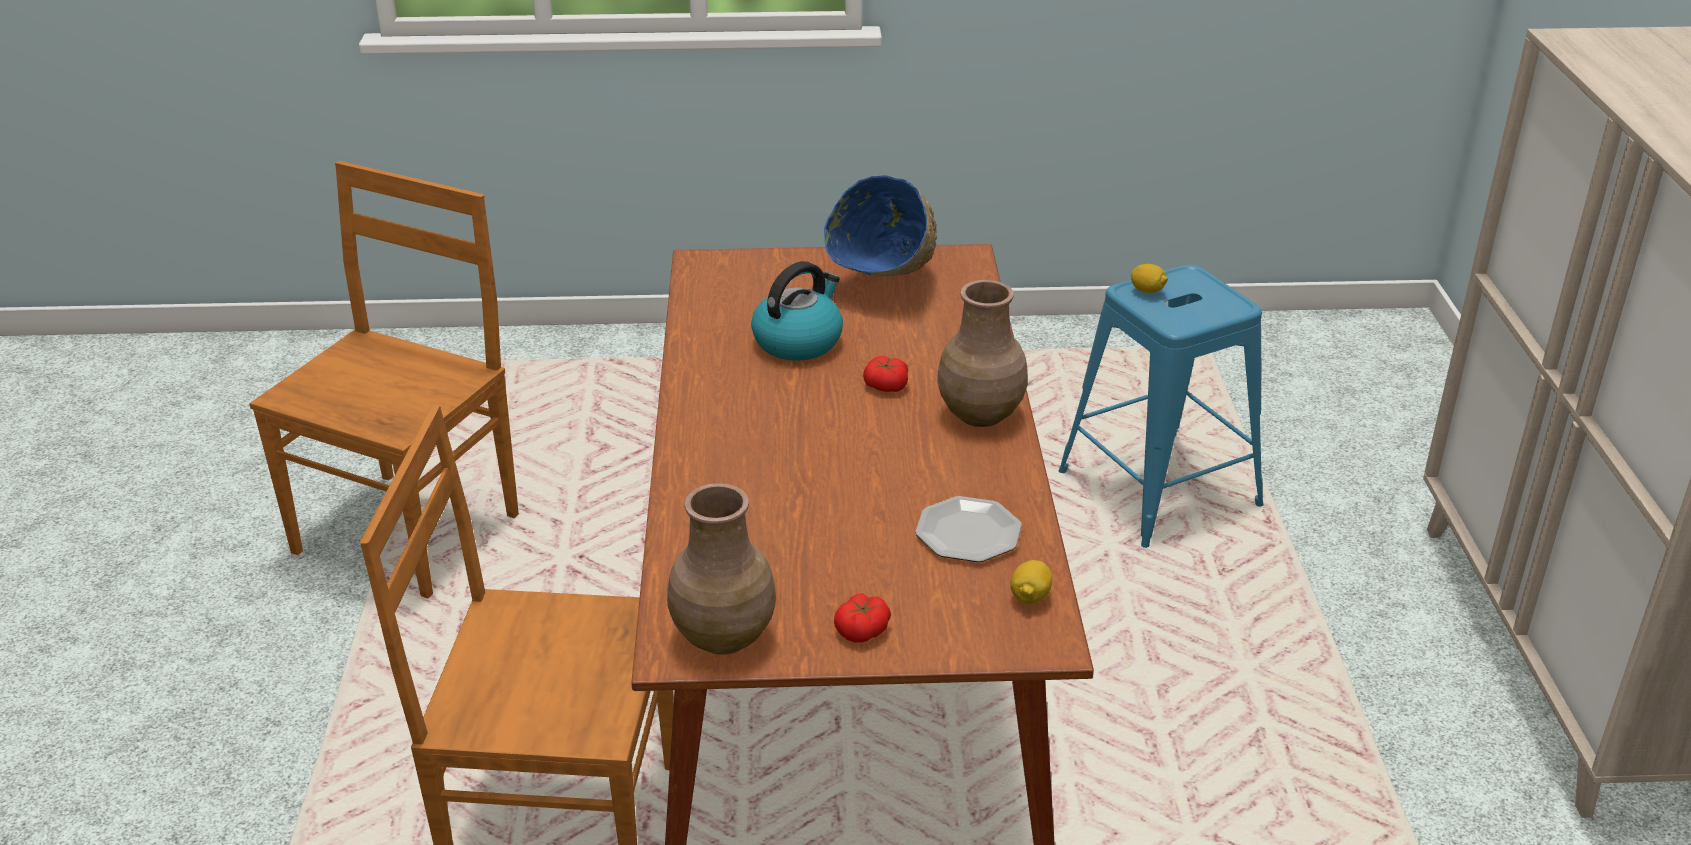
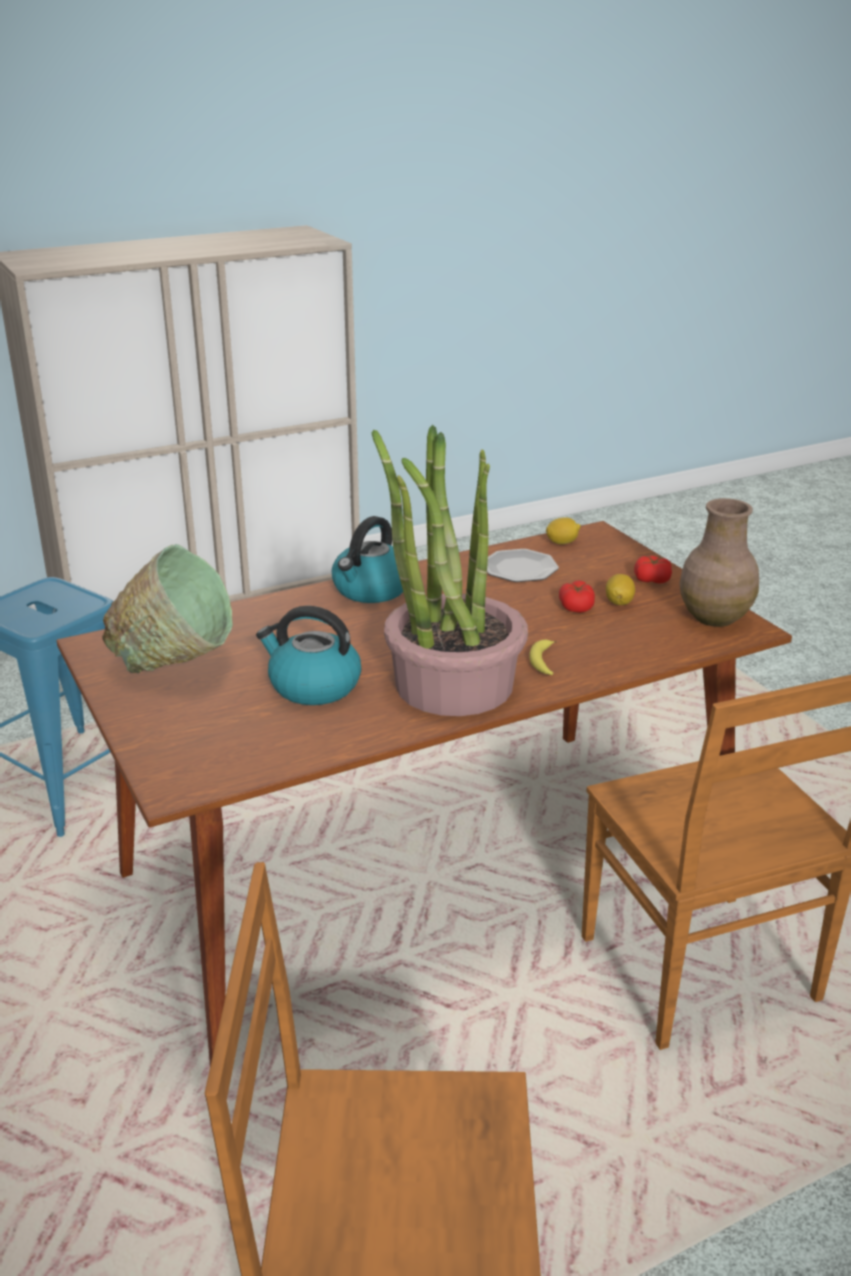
camera: 115 degrees left, 5 degrees down
blue bowl [824,175,937,276] -> green bowl [102,544,233,673]
tomato [863,356,908,392] -> tomato moved to [559,580,595,613]
brown vase [937,280,1028,427] -> kettle [332,516,403,603]
lemon [1131,264,1168,293] -> lemon moved to [606,574,635,605]
none -> potted plant [372,425,528,716]
none -> banana [529,639,557,675]

